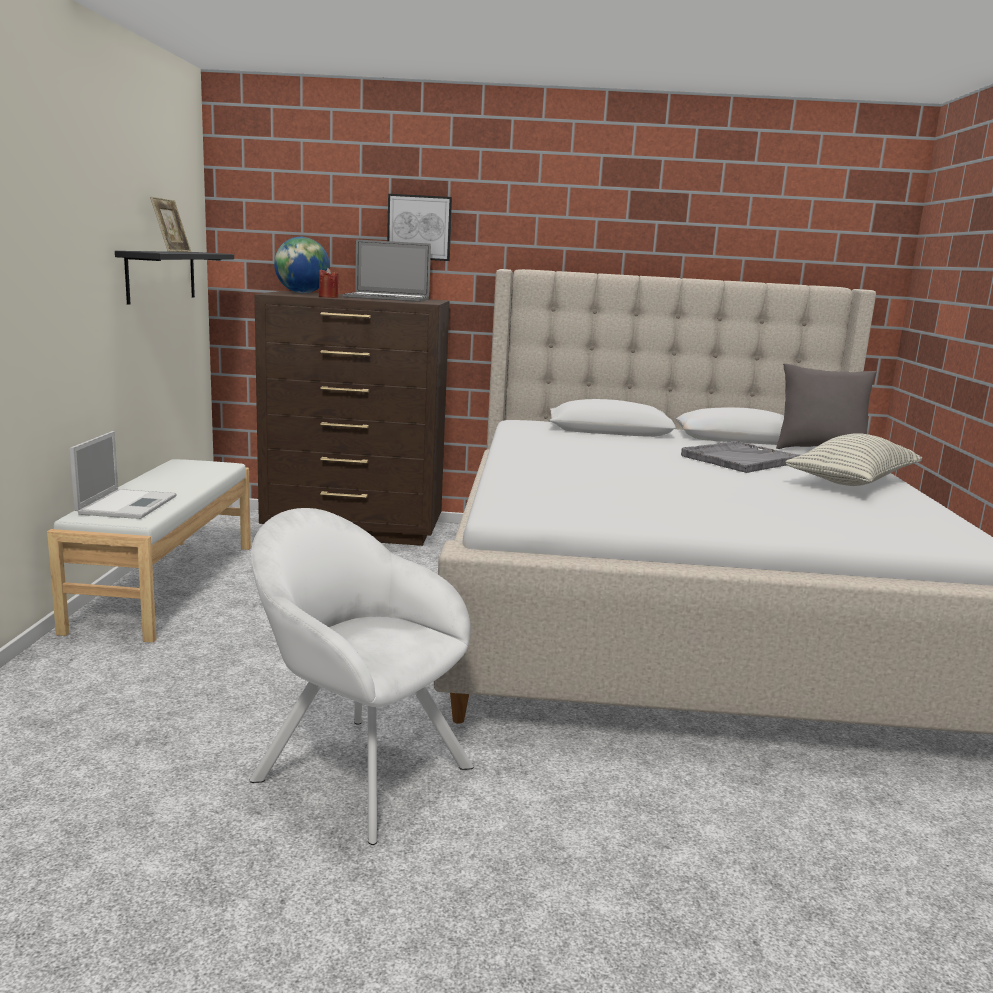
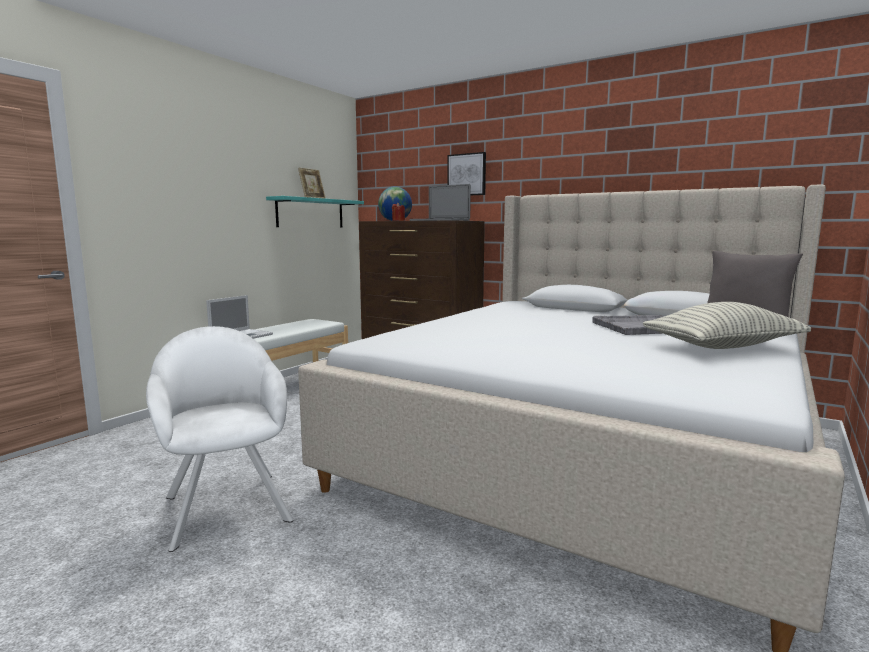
camera: 30 degrees right, 5 degrees down
black shelf [115,251,234,305] -> turquoise shelf [266,196,364,227]

